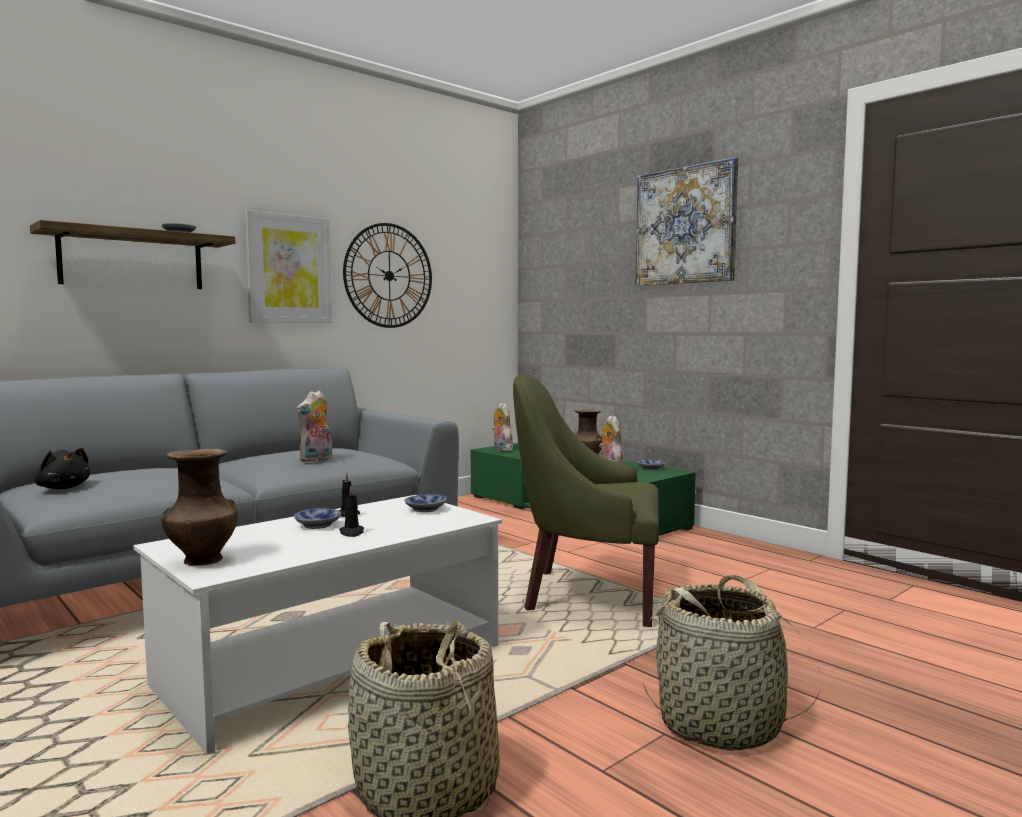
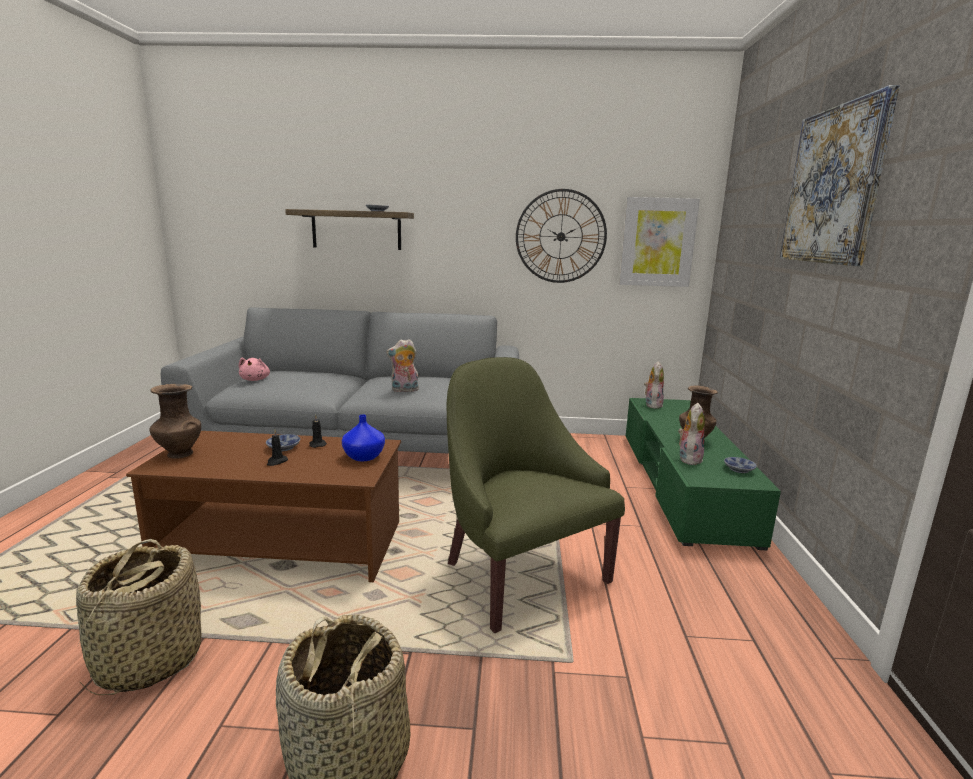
camera: 45 degrees right, 10 degrees up
black plush toy [34,448,90,489] -> pink plush toy [239,358,270,381]
white coffee table [134,495,502,755] -> brown coffee table [126,431,401,582]
picture [245,210,332,323] -> picture moved to [619,197,700,287]
bowl [404,494,447,512] -> blue vase [342,415,385,461]

